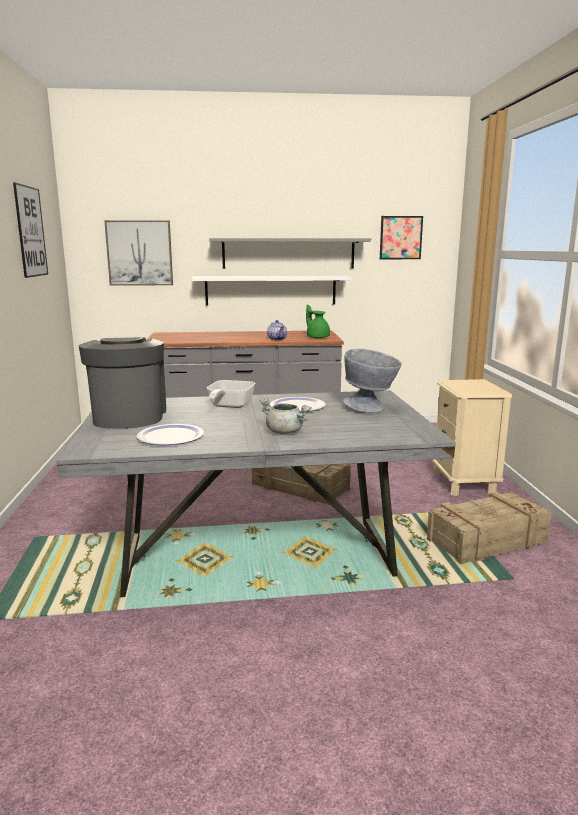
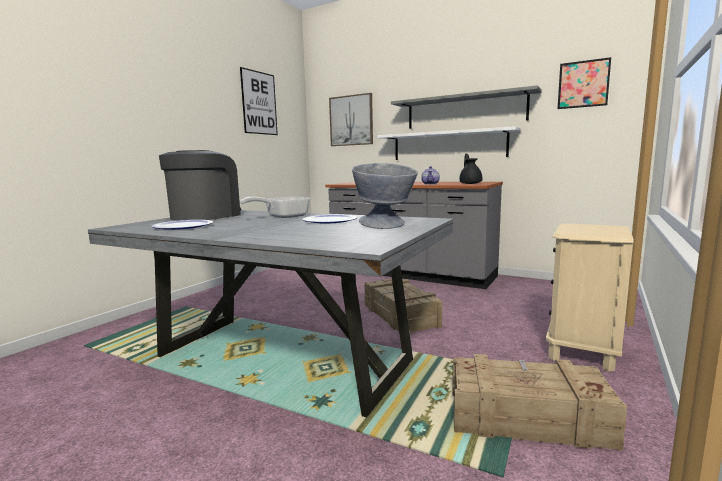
camera: 35 degrees right, 5 degrees down
grey cooking pot [260,398,312,434] -> none
green teapot [306,305,330,338] -> black teapot [459,154,482,184]

